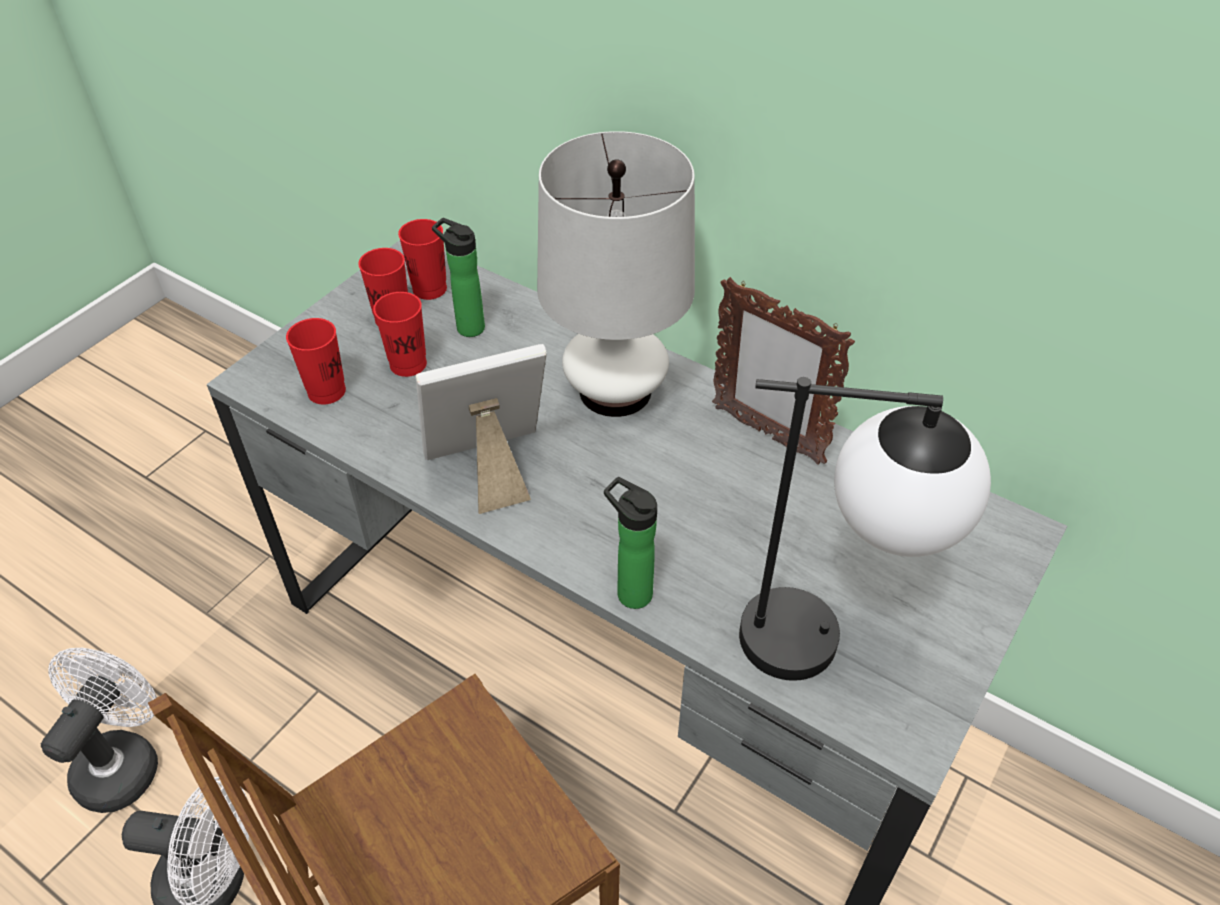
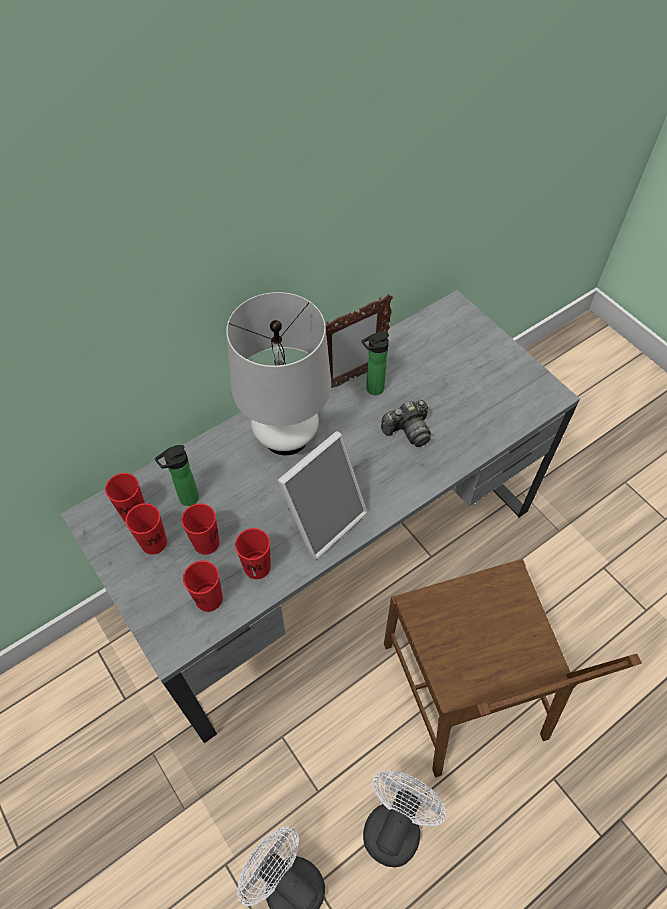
camera: 70 degrees left, 10 degrees up
picture frame [415,344,547,514] -> picture frame turned 135 degrees counterclockwise [278,431,367,560]
bottle [604,477,657,609] -> bottle moved to [361,331,389,395]
table lamp [739,377,991,681] -> none
none -> red cup [235,528,271,579]
none -> camera [381,400,431,447]

